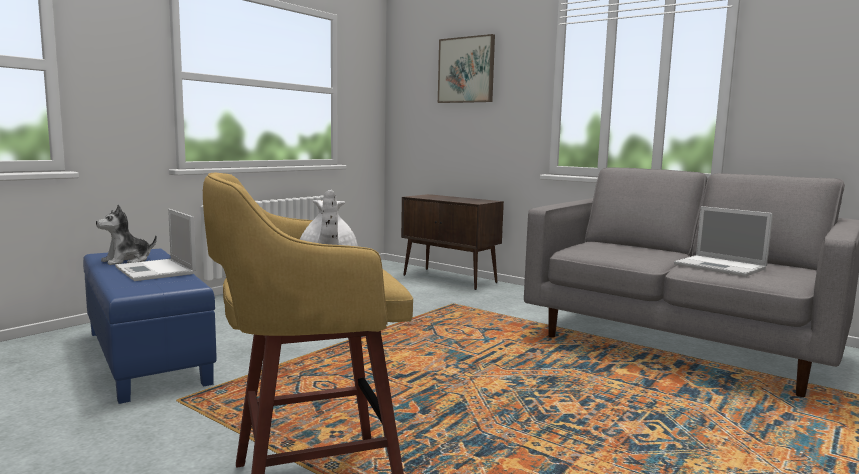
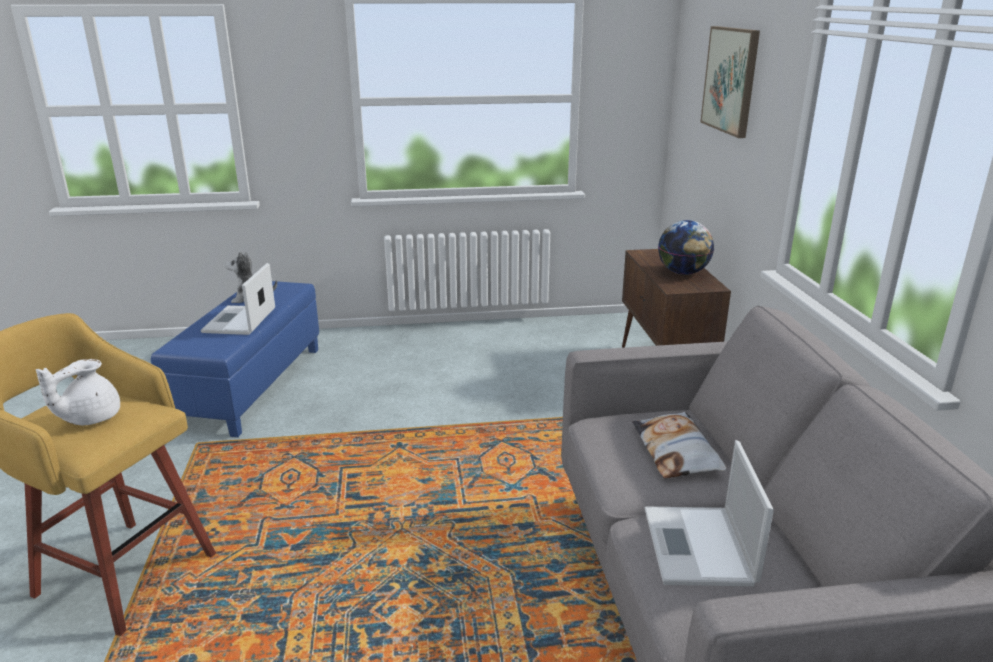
camera: 45 degrees right, 15 degrees up
none -> pillow [632,412,727,479]
none -> globe [658,220,714,275]

